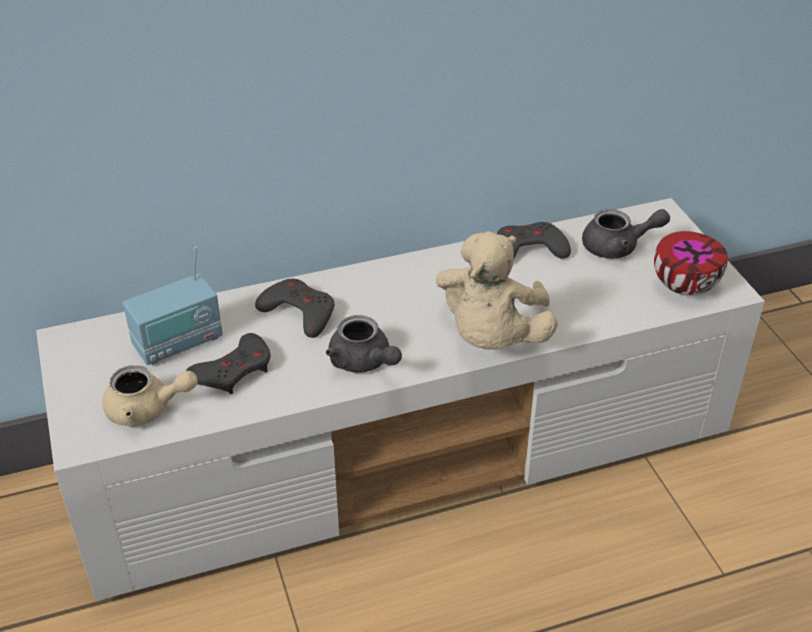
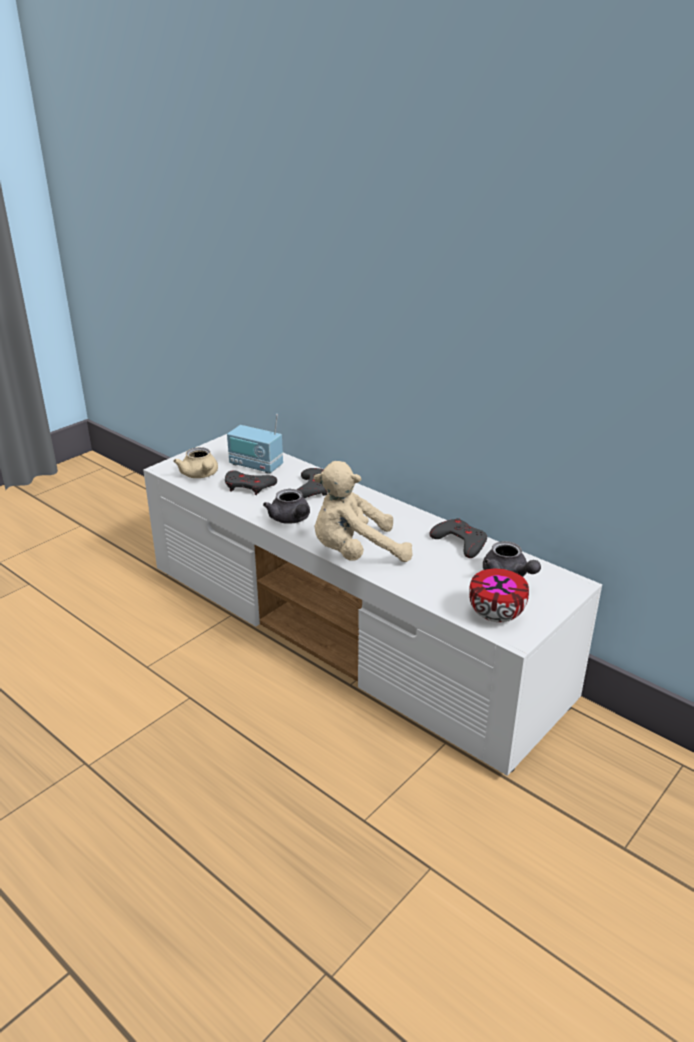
camera: 60 degrees right, 10 degrees down
grey teapot [326,315,402,373] -> grey teapot turned 45 degrees counterclockwise [263,489,310,524]

